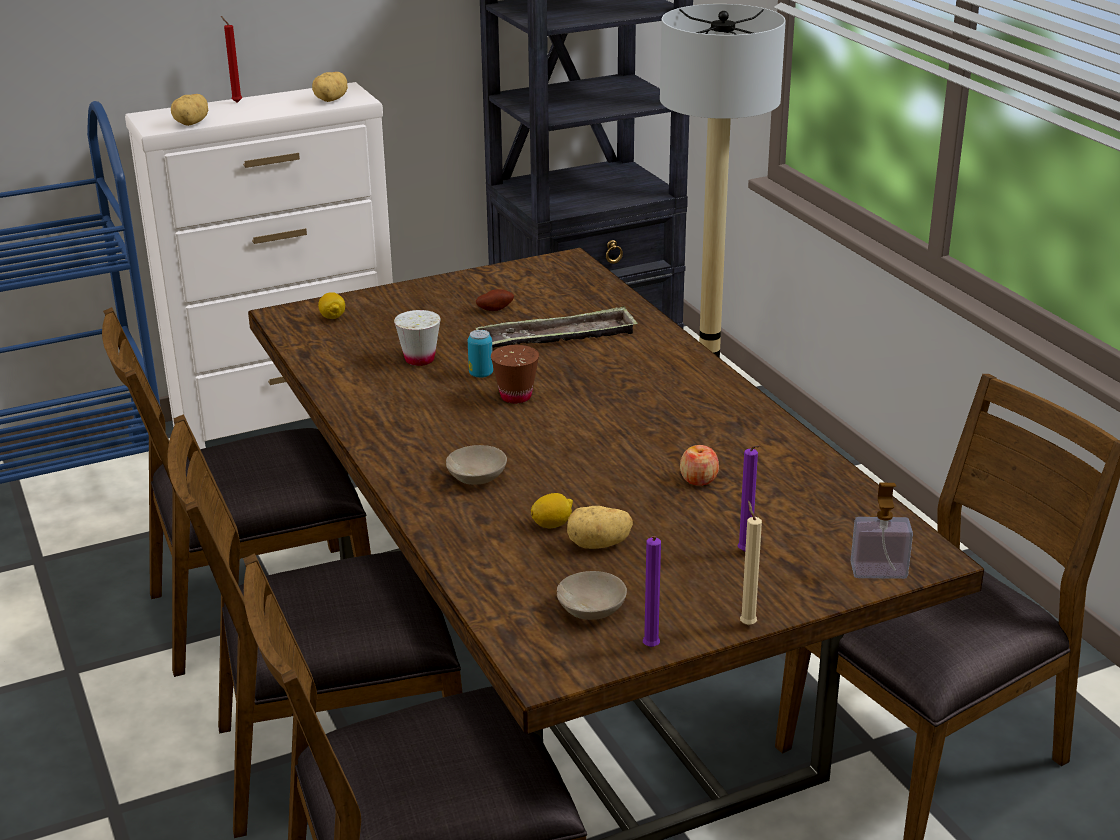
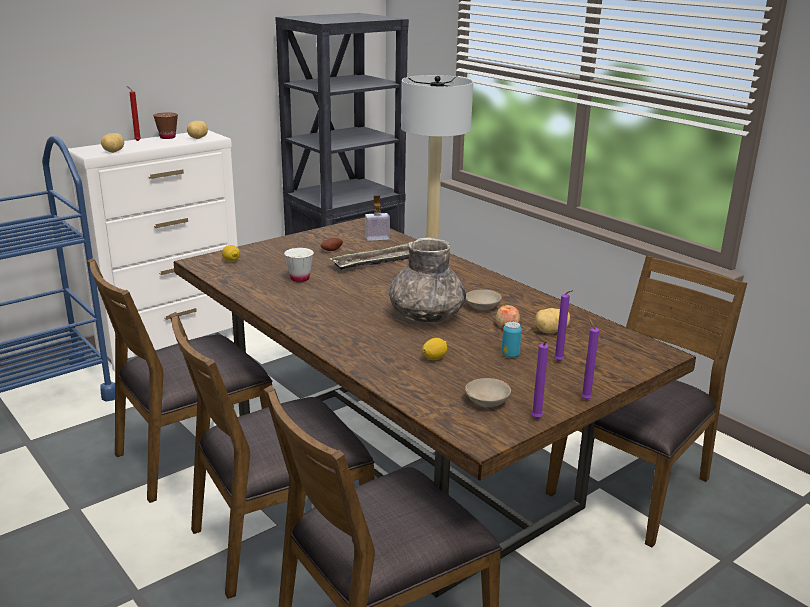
camera: 15 degrees left, 5 degrees down
beige bowl [446,445,507,485] -> beige bowl moved to [466,290,502,310]
can [468,330,493,378] -> can moved to [502,322,522,358]
brown cup [491,345,539,403] -> brown cup moved to [153,113,178,139]
potato [567,506,633,549] -> potato moved to [535,308,570,333]
beige candle [740,501,762,625] -> purple candle [581,318,599,400]
soap dispenser [851,483,913,579] -> soap dispenser moved to [365,196,390,241]
none -> grey vase [389,237,466,323]

